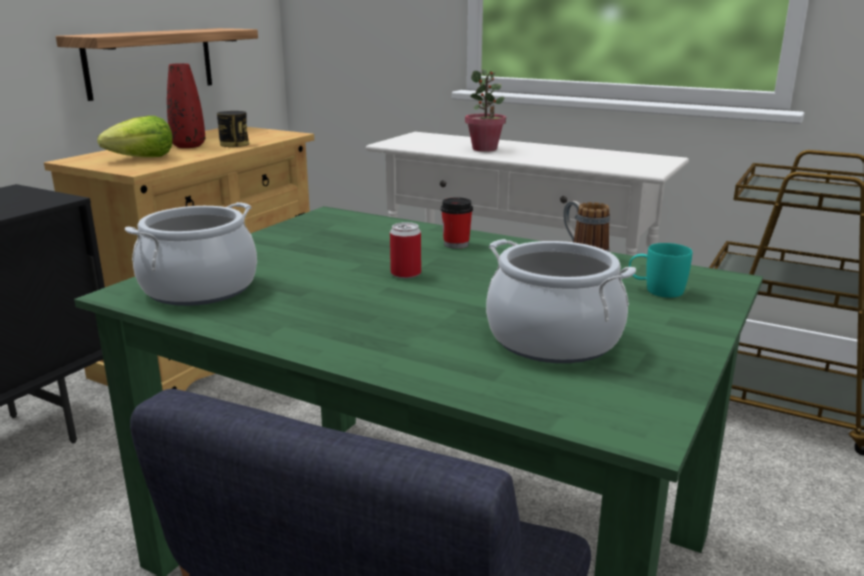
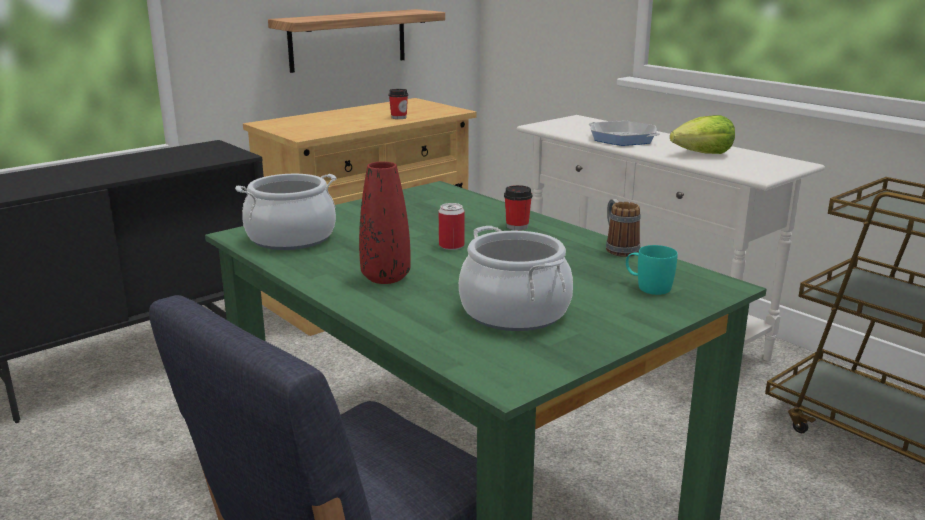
camera: 20 degrees right, 0 degrees up
lettuce [97,116,173,157] -> lettuce moved to [670,115,735,154]
red vase [167,63,205,148] -> red vase moved to [359,162,411,284]
can [217,111,249,147] -> cup [388,89,408,119]
potted plant [465,69,506,152] -> frying pan [589,121,660,146]

